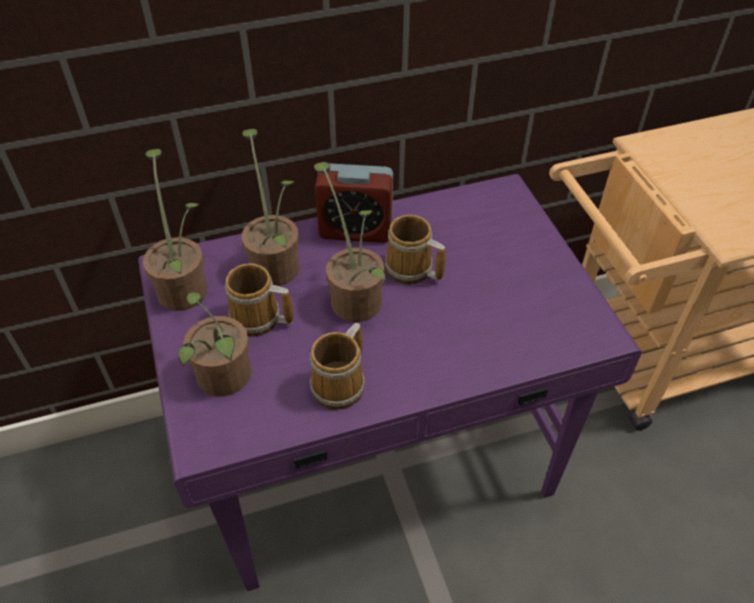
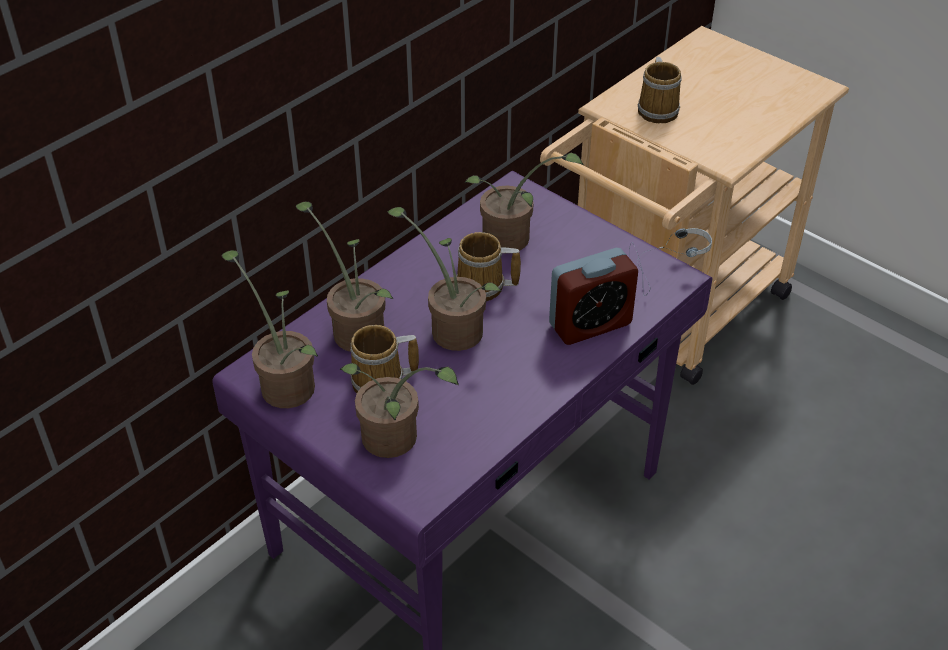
camera: 30 degrees left, 5 degrees down
mug [310,323,365,410] -> mug moved to [638,57,682,123]
alarm clock [315,163,393,243] -> alarm clock moved to [549,248,638,345]
none -> potted plant [464,153,584,251]
none -> headphones [629,228,712,296]

